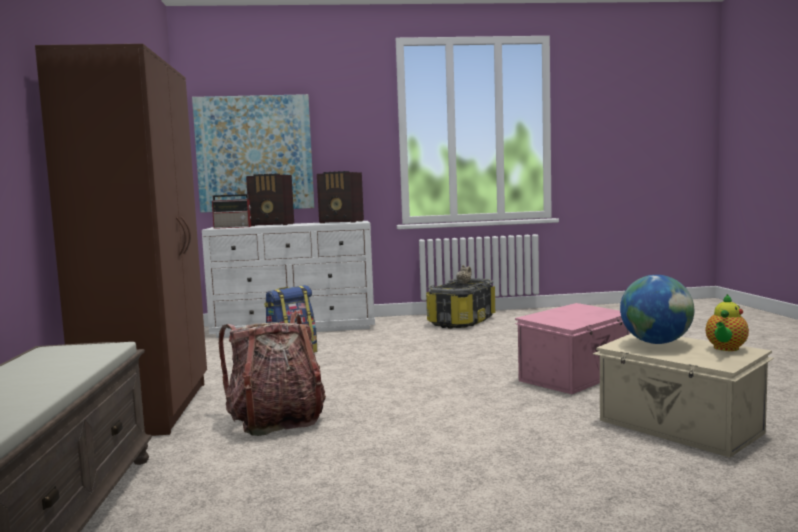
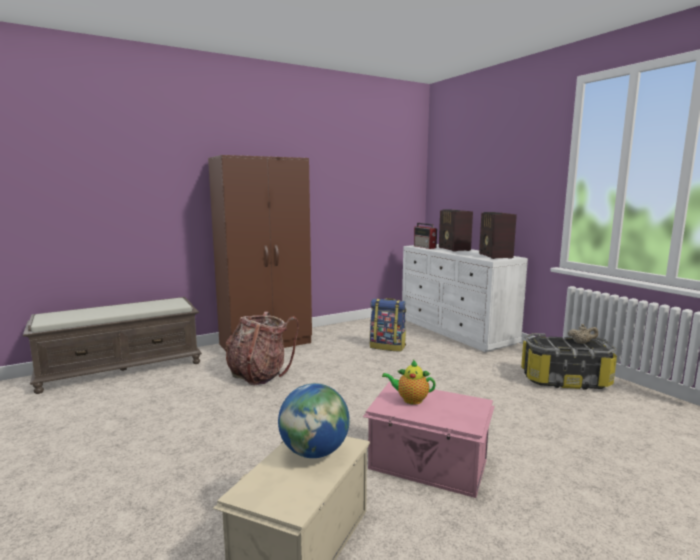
camera: 65 degrees right, 5 degrees up
picture [192,94,314,213] -> none
teapot [706,294,749,351] -> teapot moved to [382,360,436,405]

